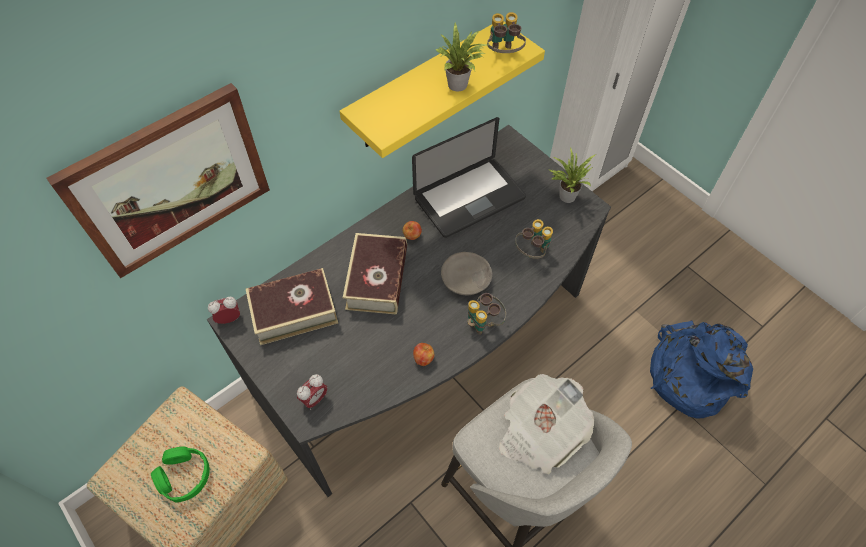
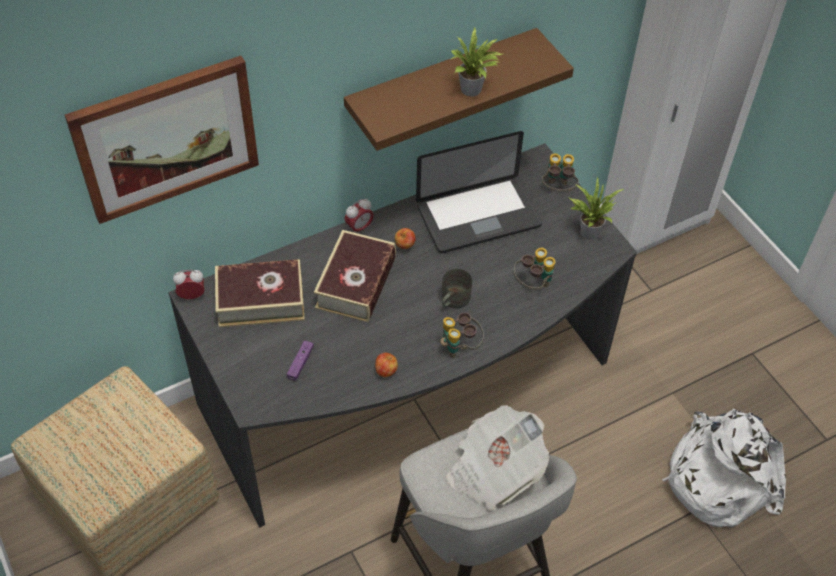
camera: 10 degrees right, 5 degrees down
green headphones [151,447,210,502] -> none
alarm clock [297,374,327,410] -> alarm clock moved to [344,199,374,233]
yellow shelf [339,21,545,158] -> brown shelf [344,28,574,151]
grey bowl [441,252,492,295] -> grey mug [442,269,472,308]
binoculars [487,12,526,53] -> binoculars moved to [542,153,579,192]
blue backpack [650,320,753,418] -> white backpack [662,409,786,527]
none -> purple game controller [287,340,314,381]

